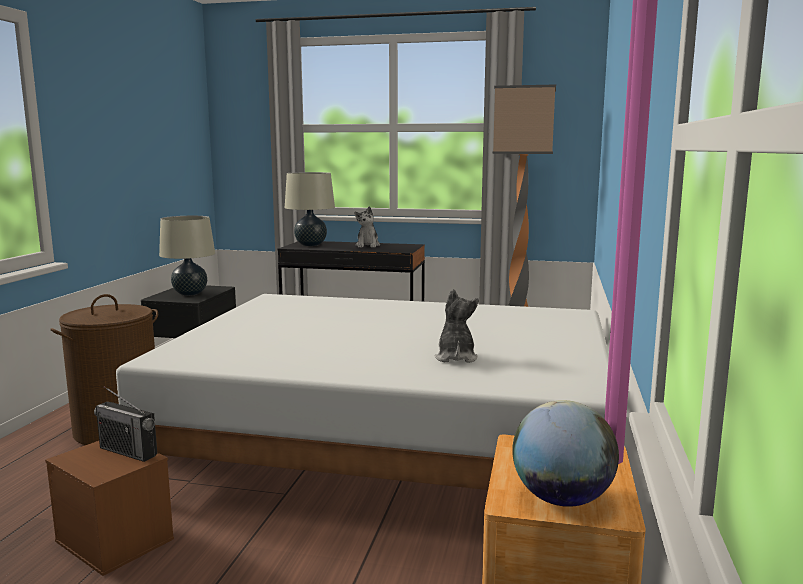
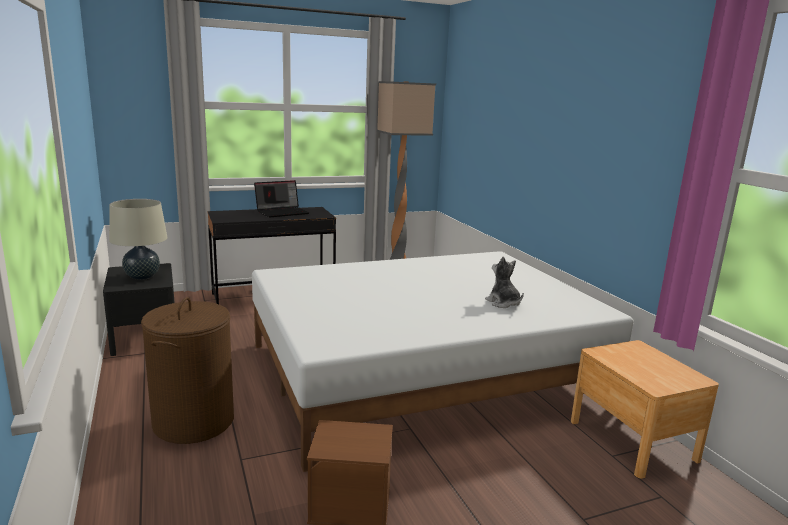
camera: 35 degrees left, 5 degrees up
radio [94,386,157,462] -> none
beige table lamp [285,172,335,246] -> none
plush toy [354,206,380,248] -> laptop [254,180,310,218]
globe [512,400,619,507] -> none

